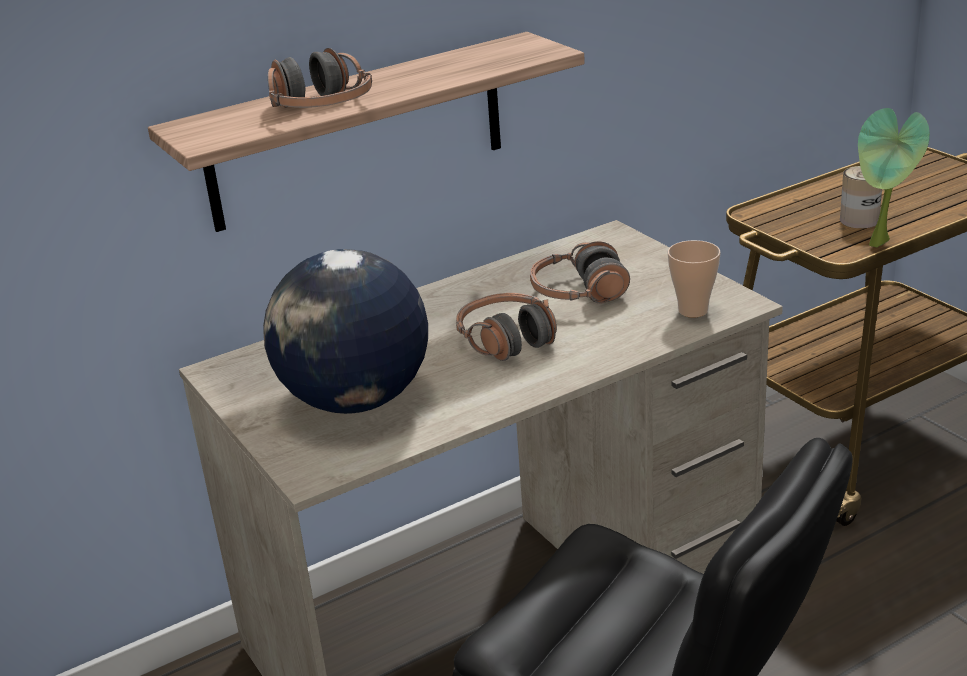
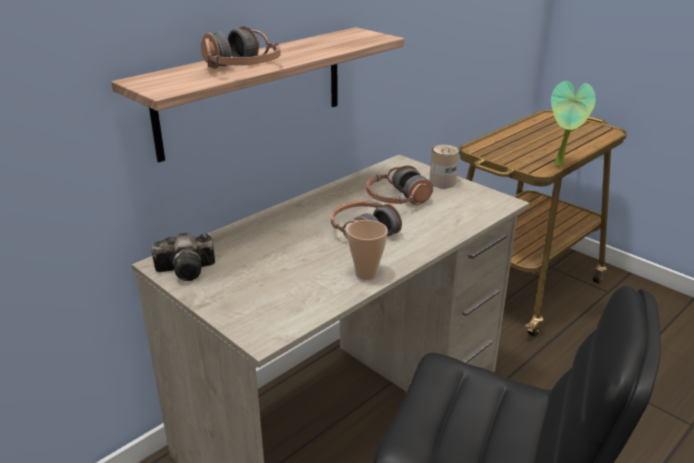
camera: 15 degrees left, 0 degrees up
globe [263,249,428,414] -> none
cup [668,240,721,318] -> cup moved to [347,220,388,280]
can [840,166,882,228] -> can moved to [429,145,459,188]
none -> camera [151,233,215,281]

